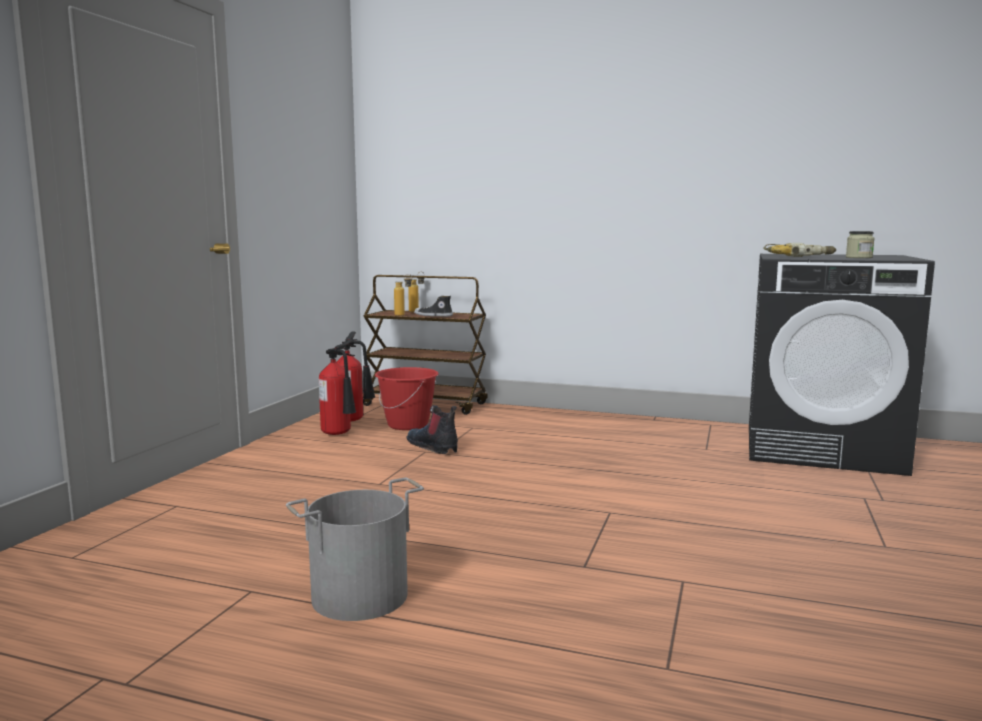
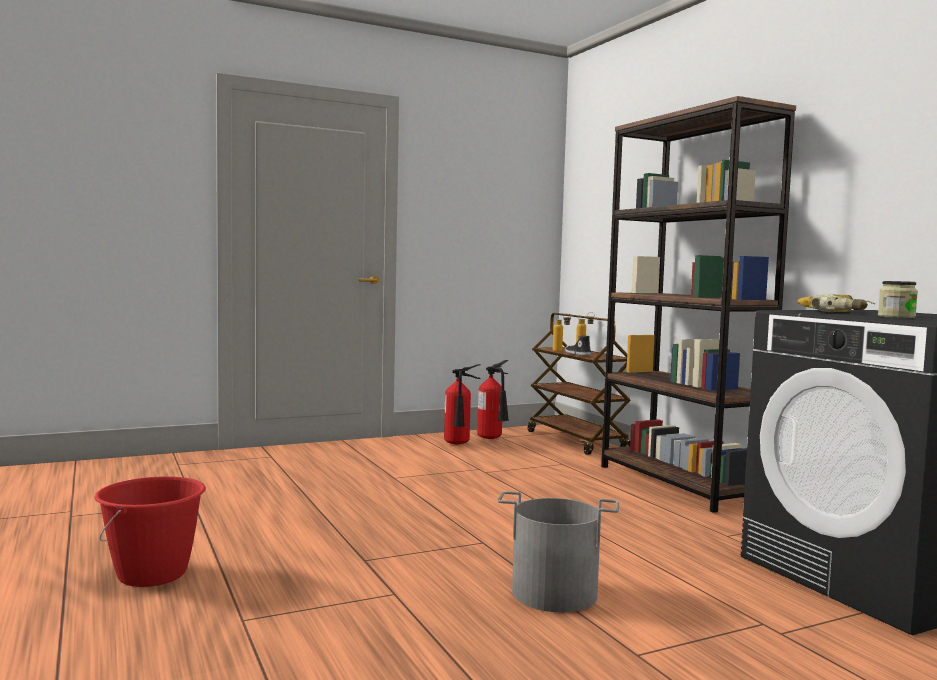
camera: 45 degrees right, 5 degrees down
grey bucket [286,478,424,621] -> grey bucket moved to [498,491,619,612]
red bucket [375,367,439,430] -> red bucket moved to [94,476,206,587]
boot [407,405,458,454] -> none
none -> brown bookcase [601,96,796,513]

